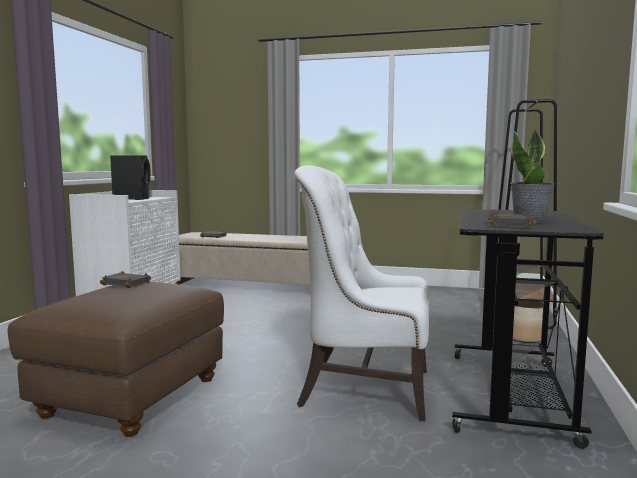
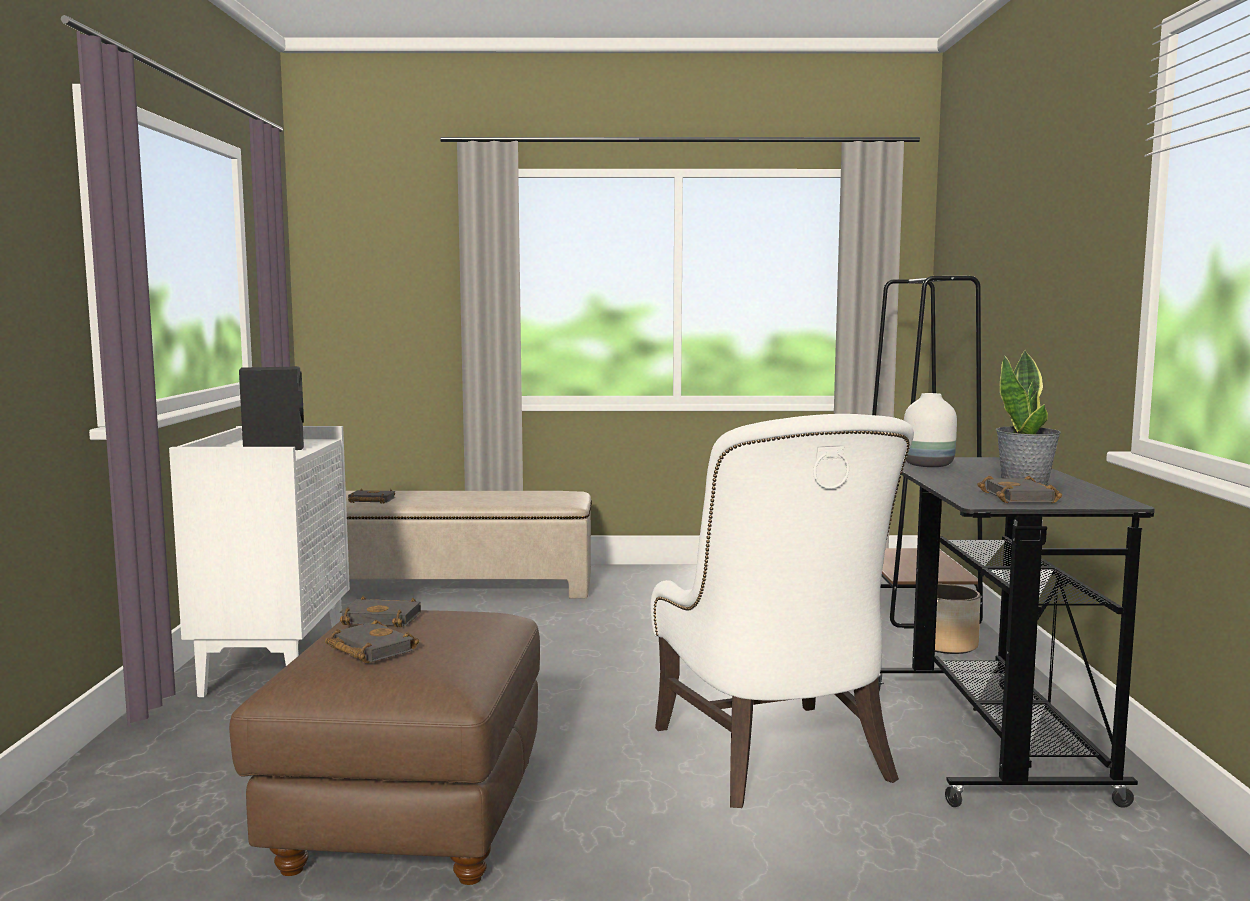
camera: 15 degrees left, 0 degrees up
white chair [295,165,429,421] -> white chair turned 105 degrees counterclockwise [650,414,914,808]
none -> black book [325,620,419,663]
none -> white vase [904,393,957,467]

